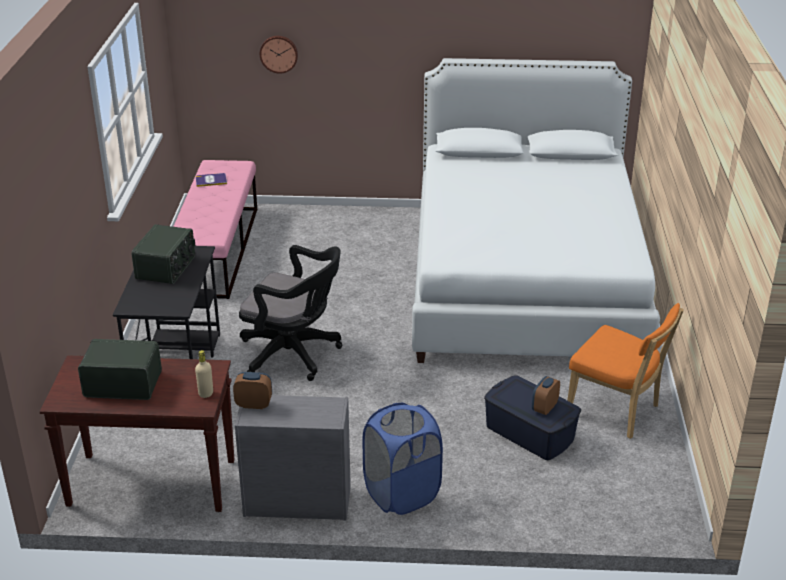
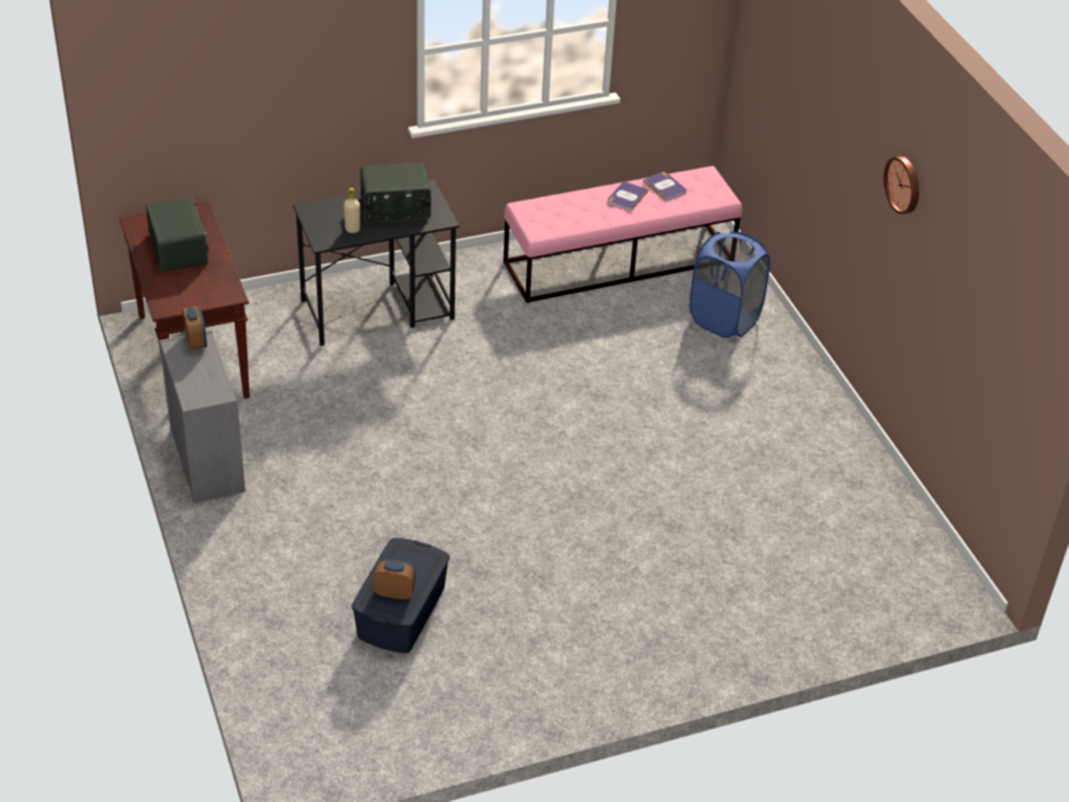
camera: 65 degrees right, 10 degrees up
beige bottle [195,350,213,398] -> beige bottle moved to [344,188,360,233]
black office chair [239,245,343,381] -> none
wall clock [260,36,298,74] -> wall clock moved to [884,156,919,214]
blue laundry basket [362,403,443,515] -> blue laundry basket moved to [689,231,770,338]
white bed [412,58,660,363] -> none
orange chair [567,303,683,439] -> none
none -> book [608,181,649,211]

